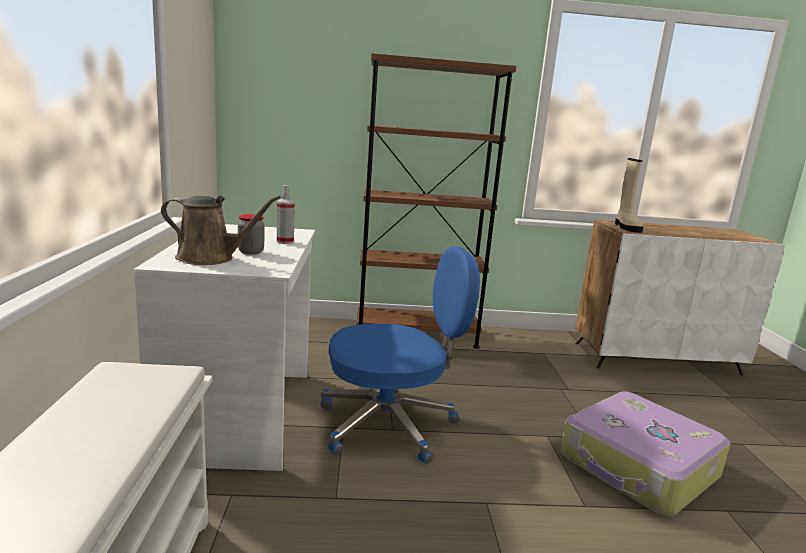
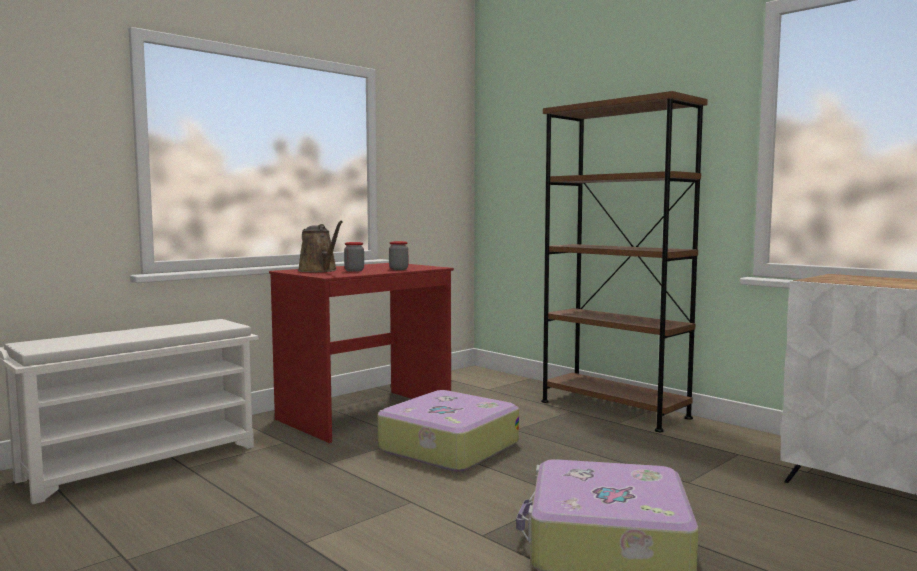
camera: 50 degrees right, 10 degrees down
white desk [134,224,315,471] -> red desk [269,263,454,443]
spray bottle [277,185,295,244] -> jar [389,241,408,270]
blue office chair [321,246,480,464] -> suitcase [378,390,519,472]
beige boot [615,158,643,233] -> none

